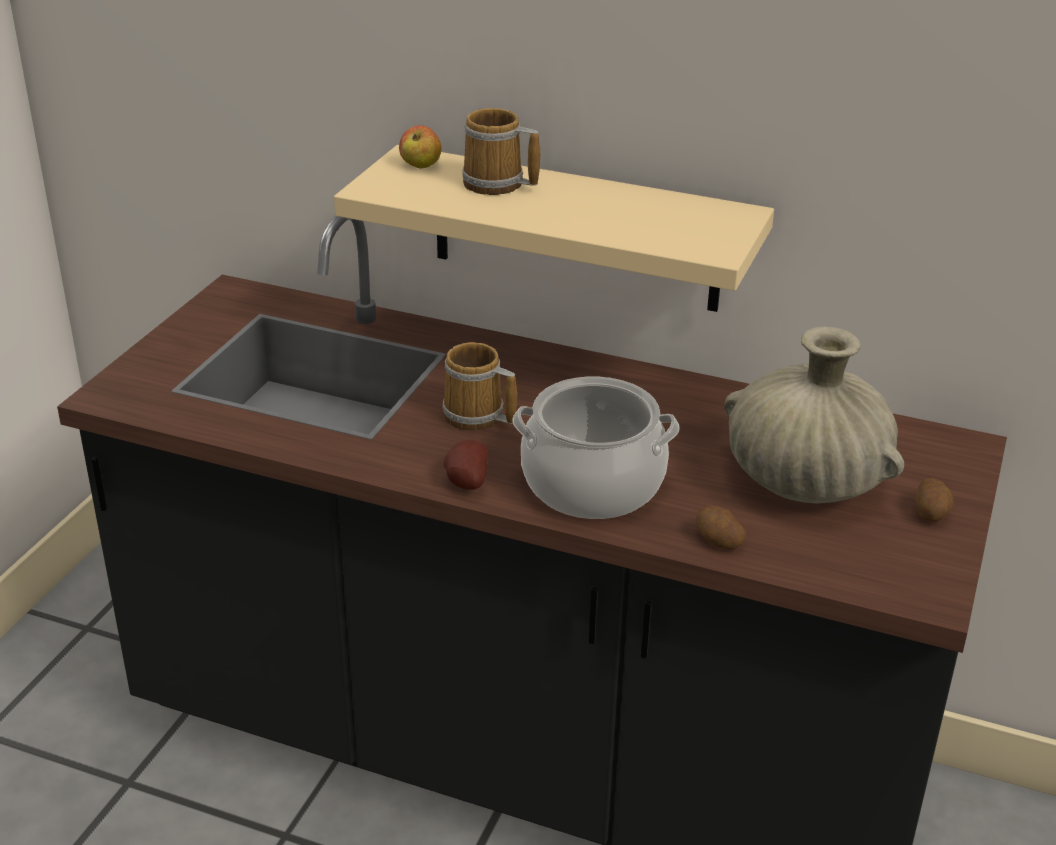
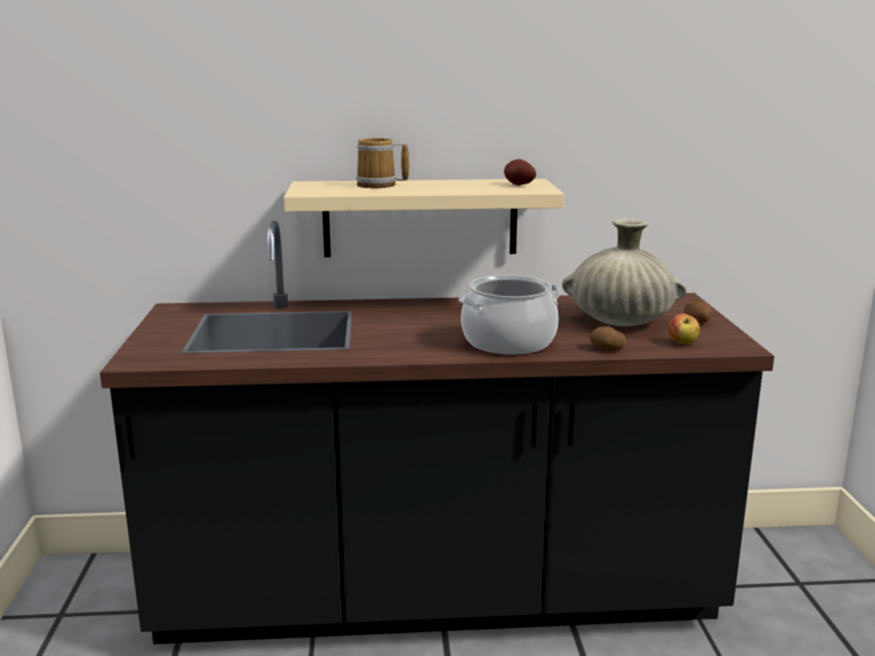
camera: 25 degrees left, 15 degrees down
apple [399,125,441,168] -> apple moved to [668,314,700,344]
mug [442,342,517,431] -> none
potato [444,439,488,490] -> potato moved to [504,159,536,185]

